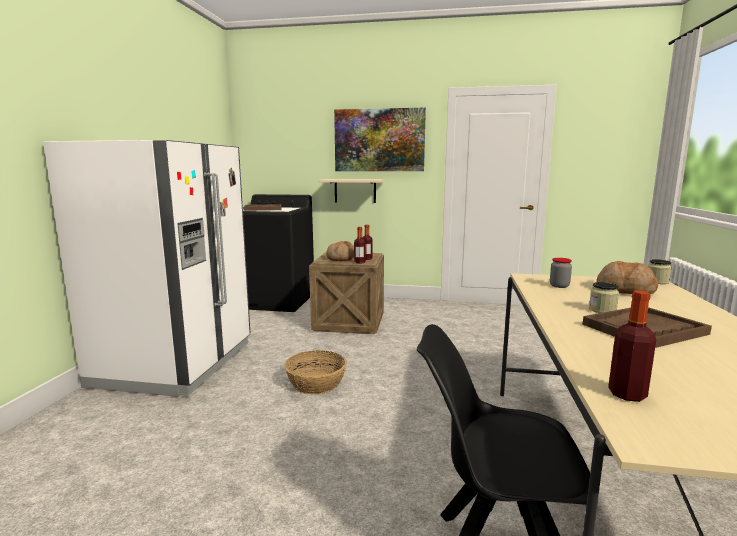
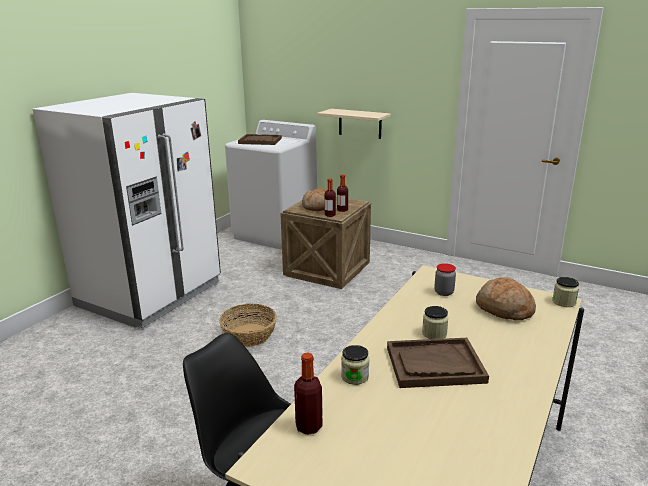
camera: 20 degrees right, 10 degrees up
black washing machine [243,194,314,312] -> white washing machine [225,120,317,250]
picture [334,108,426,171] -> none
none -> jar [341,345,369,385]

